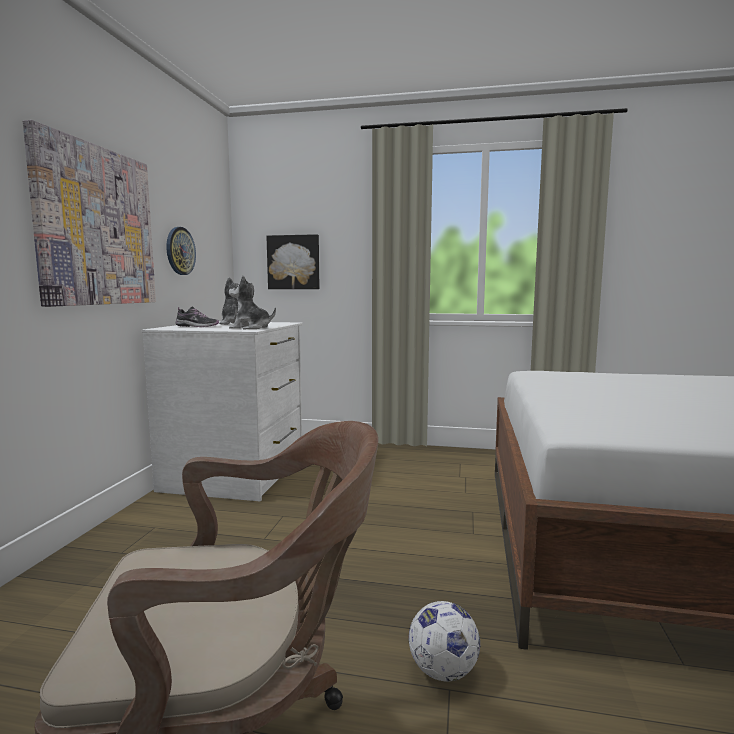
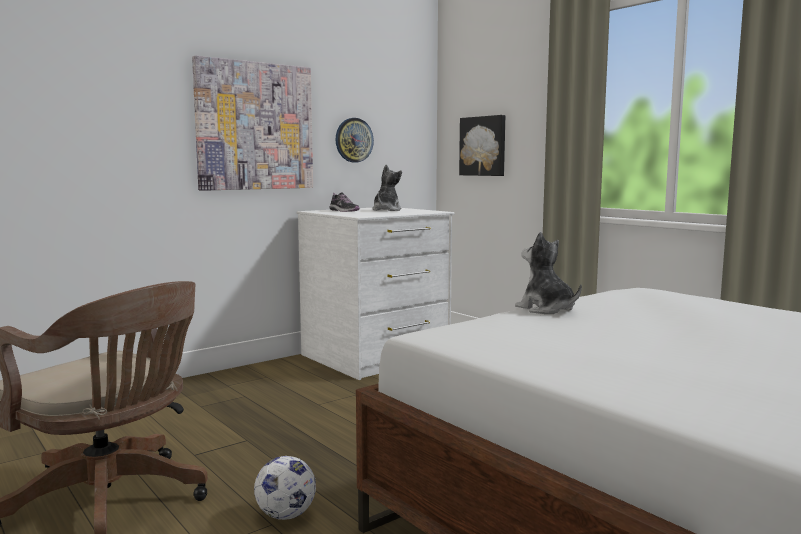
camera: 40 degrees right, 0 degrees up
plush toy [229,276,276,329] -> plush toy moved to [515,232,582,314]

